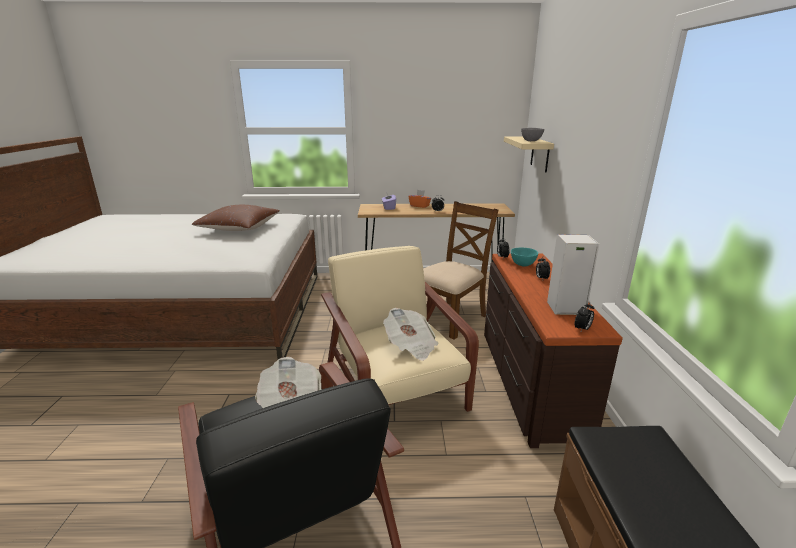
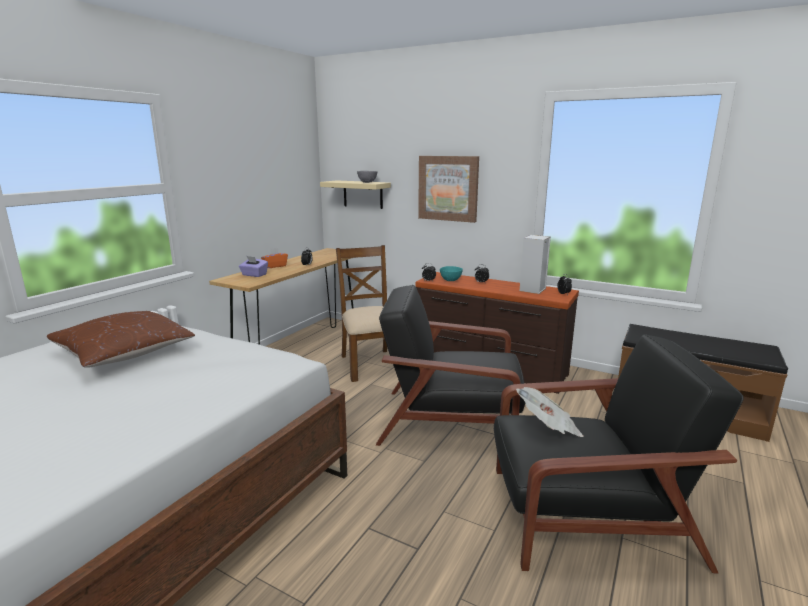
camera: 60 degrees left, 5 degrees down
beige armchair [321,246,479,412] -> black armchair [376,285,525,446]
newspaper [383,308,439,361] -> none
none -> picture [418,156,479,223]

